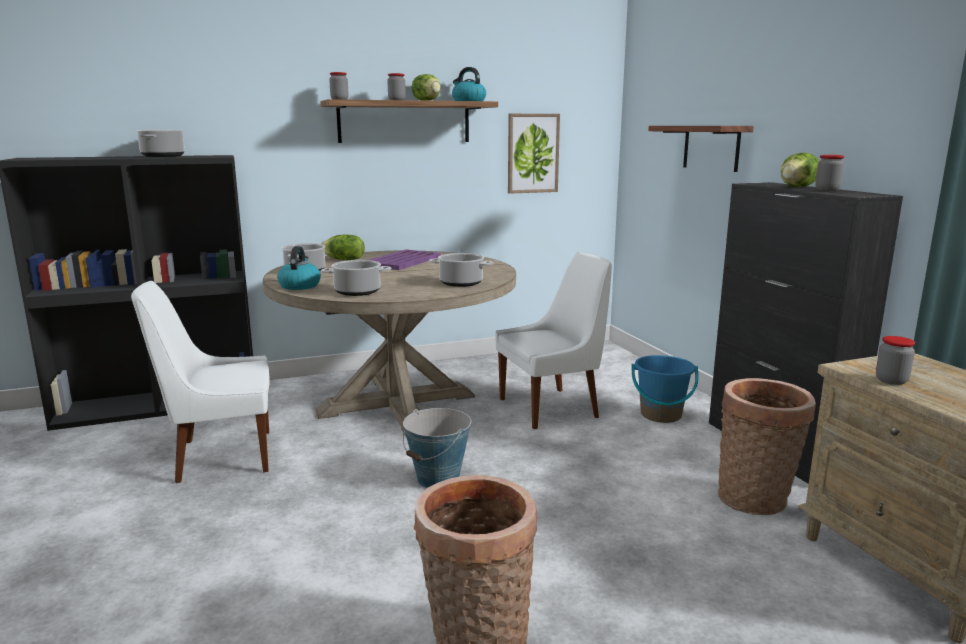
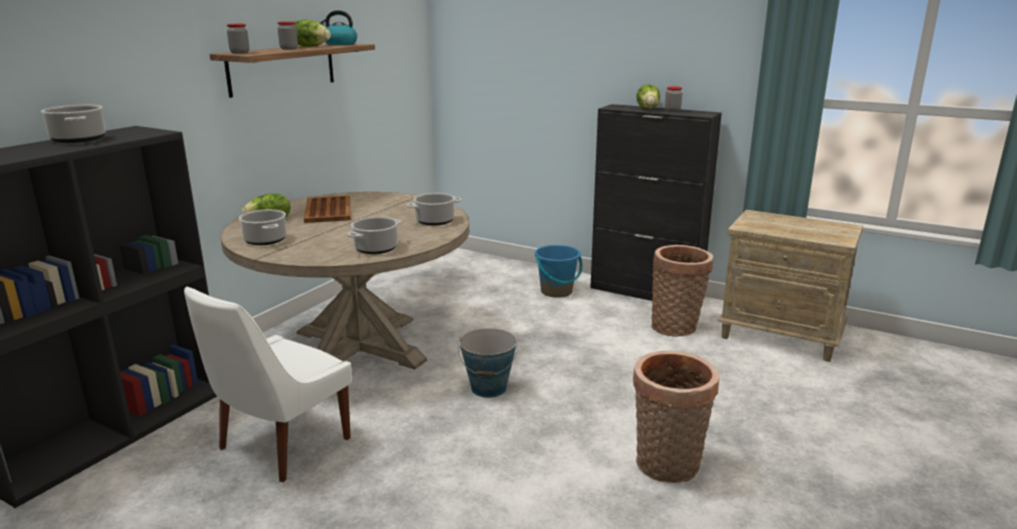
camera: 40 degrees left, 5 degrees up
kettle [277,246,321,290] -> none
purple tray [369,250,441,270] -> brown tray [304,195,351,223]
white chair [496,252,612,429] -> none
picture [508,114,560,194] -> none
shelf [648,126,754,172] -> none
jar [876,336,915,385] -> none

